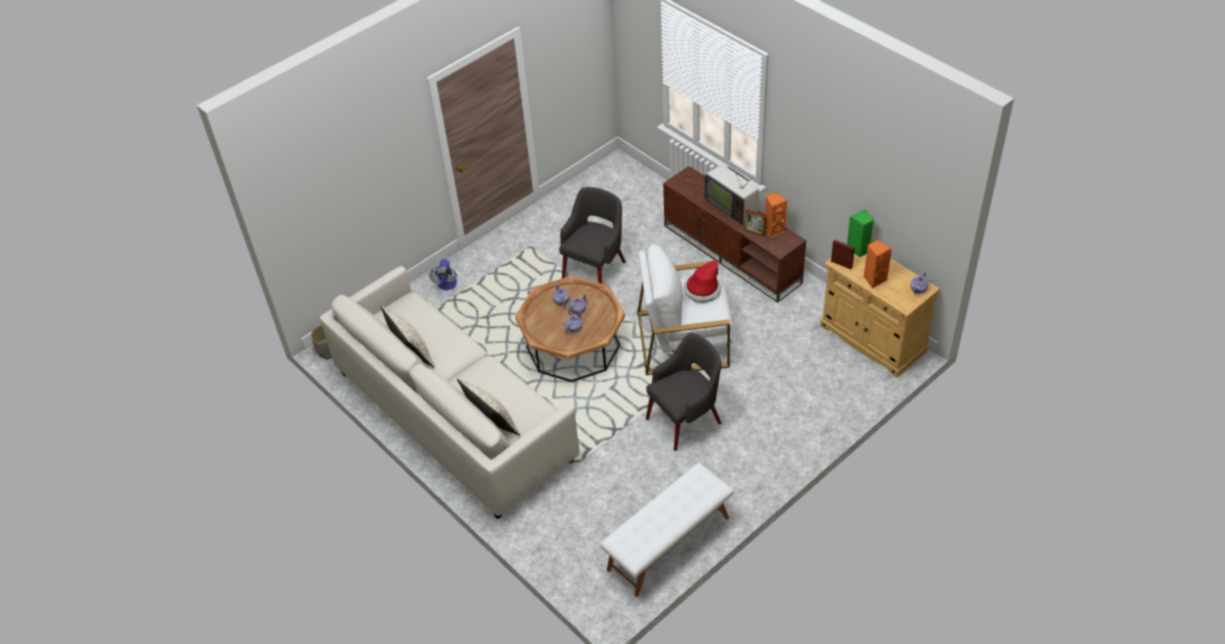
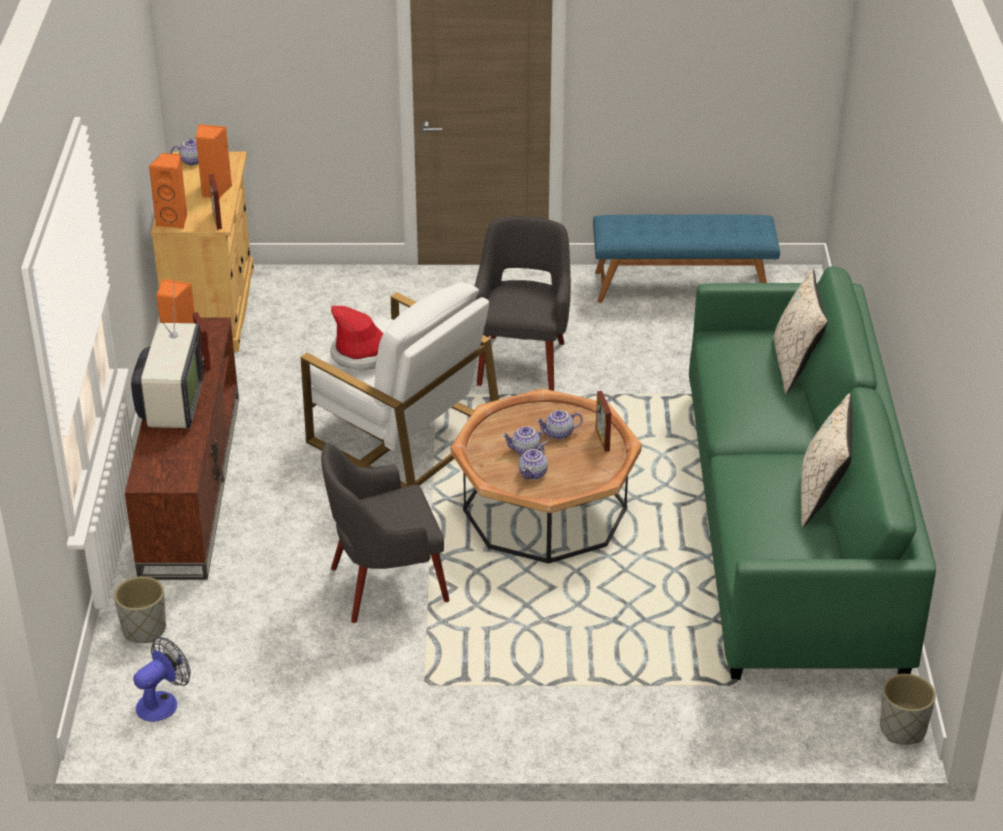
camera: 140 degrees left, 10 degrees down
white sofa [320,266,580,519] -> green sofa [689,266,936,680]
fan [429,259,457,290] -> fan moved to [133,637,190,722]
white bench [600,463,734,597] -> blue bench [593,214,780,303]
grey armchair [646,333,721,451] -> grey armchair turned 90 degrees clockwise [475,216,571,391]
green speaker [847,209,874,257] -> orange speaker [149,153,187,229]
none -> grey planter [114,576,166,643]
none -> picture frame [596,391,611,452]

